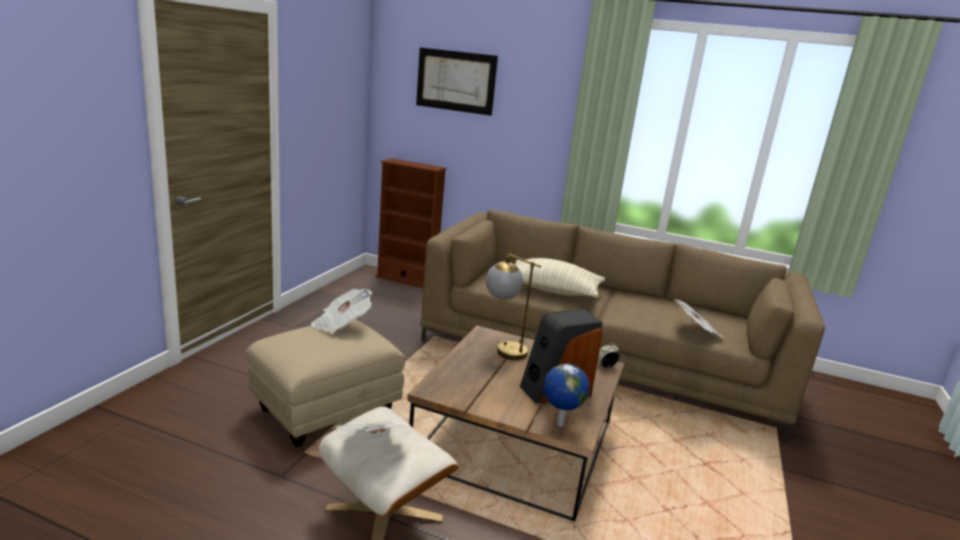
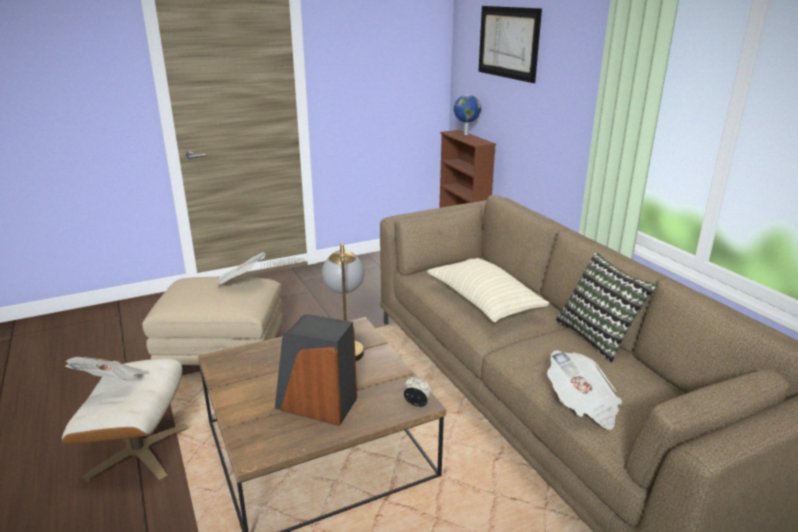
camera: 45 degrees right, 5 degrees up
globe [543,364,589,427] -> globe moved to [454,94,481,135]
none -> pillow [556,252,657,363]

